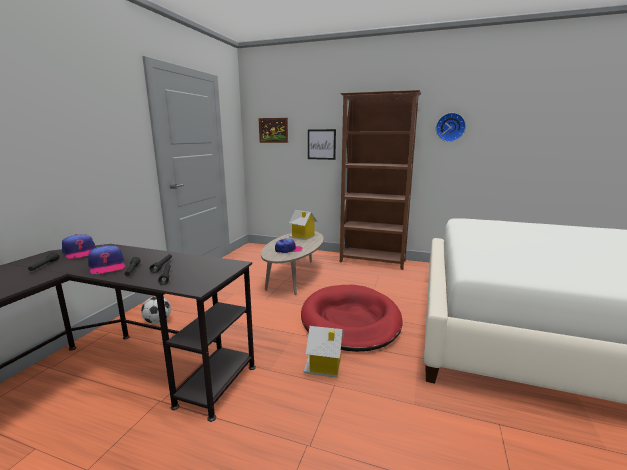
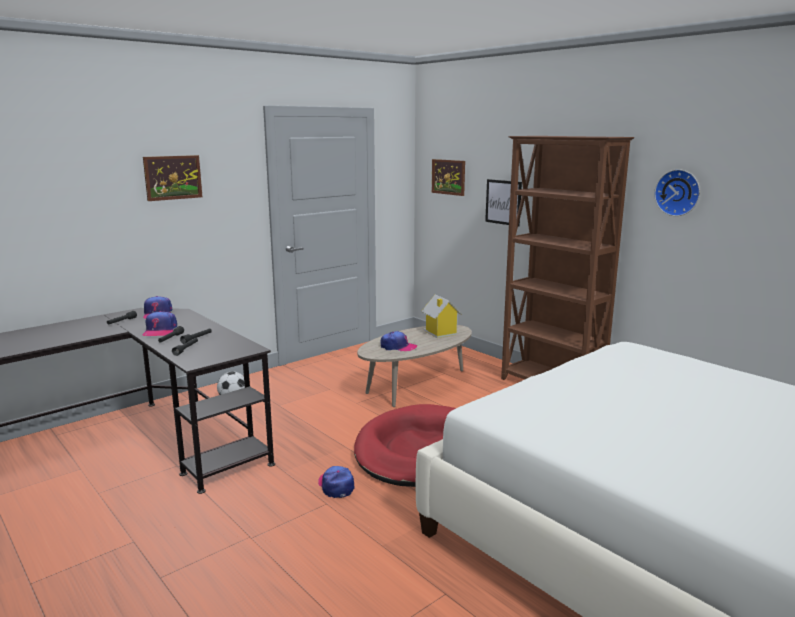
camera: 30 degrees right, 0 degrees up
toy house [304,326,344,378] -> cap [318,466,355,498]
none -> picture [143,155,202,201]

